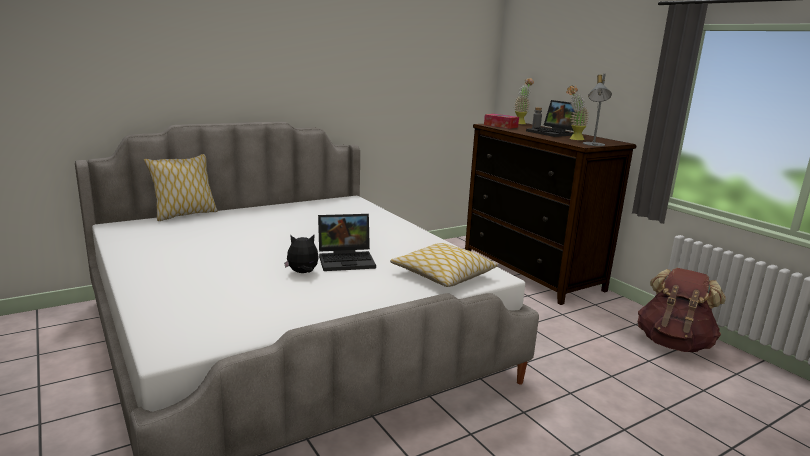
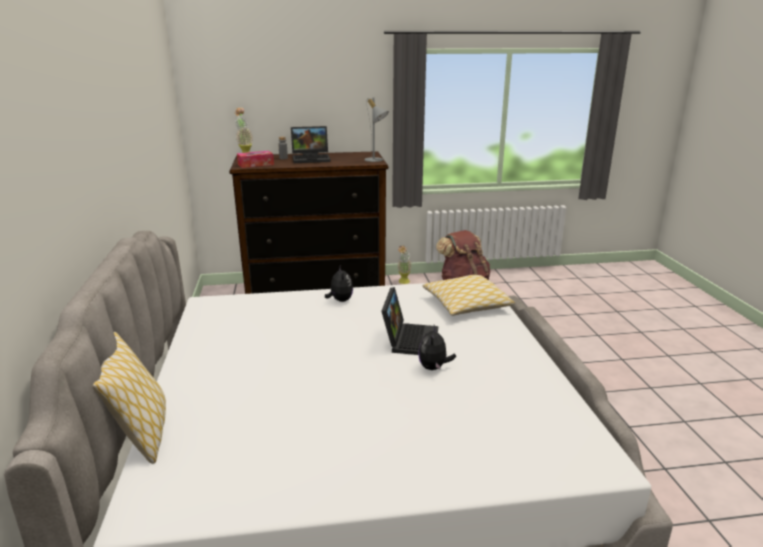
camera: 65 degrees left, 5 degrees up
potted plant [566,85,589,140] -> potted plant moved to [397,245,412,284]
none -> plush toy [325,267,353,302]

